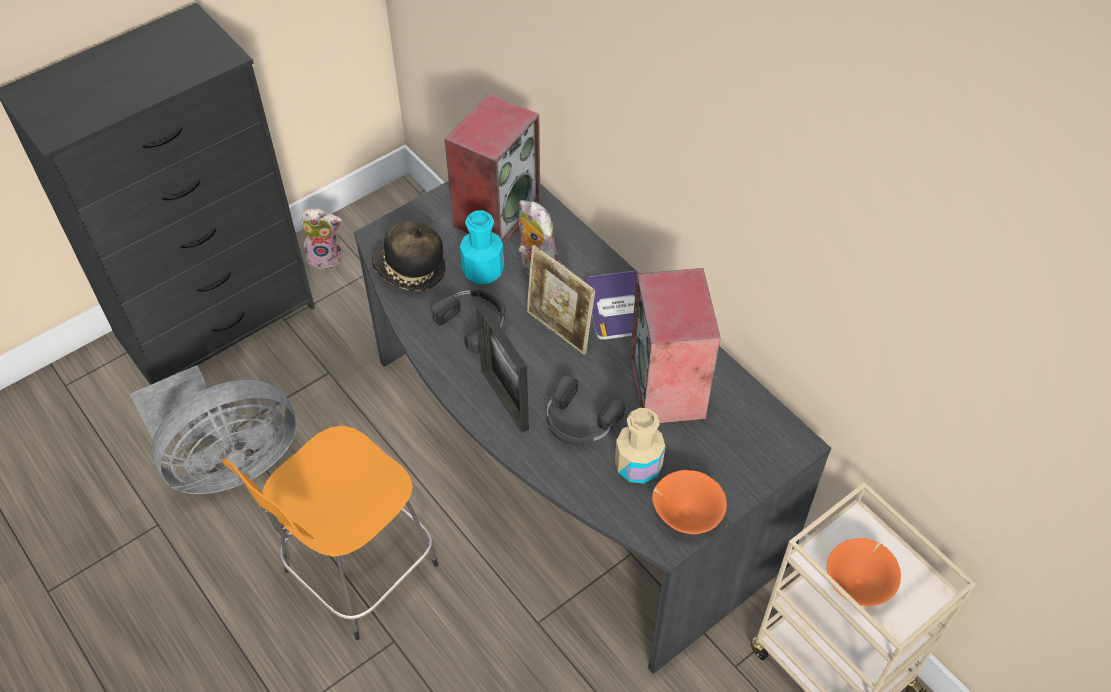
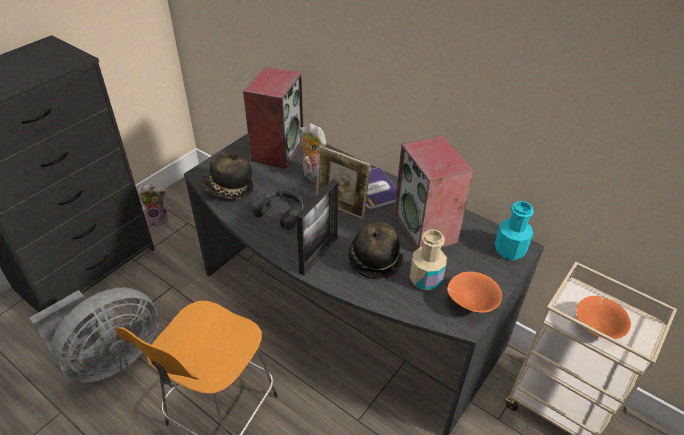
camera: 15 degrees left, 10 degrees down
turquoise bottle [460,210,504,284] -> turquoise bottle moved to [494,201,534,260]
picture frame [476,303,529,433] -> picture frame turned 105 degrees counterclockwise [296,179,338,276]
black headphones [547,376,625,446] -> hat [348,222,403,279]

